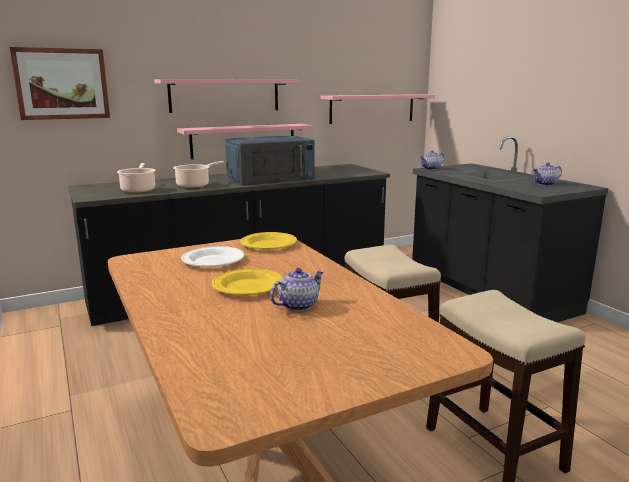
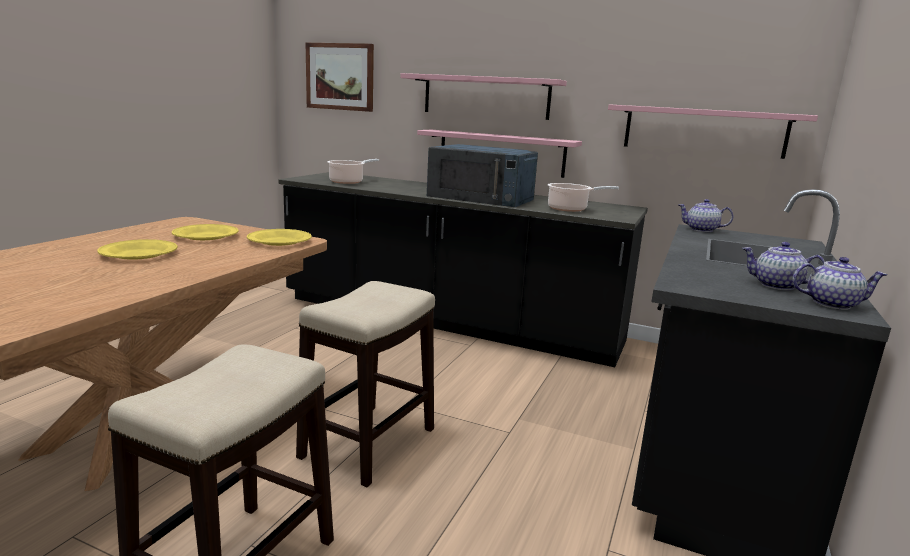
camera: 50 degrees right, 0 degrees up
cooking pot [173,161,224,188] -> cooking pot moved to [548,183,619,212]
white plate [181,246,244,267] -> yellow plate [172,224,239,240]
teapot [270,268,324,311] -> teapot moved to [792,257,887,310]

